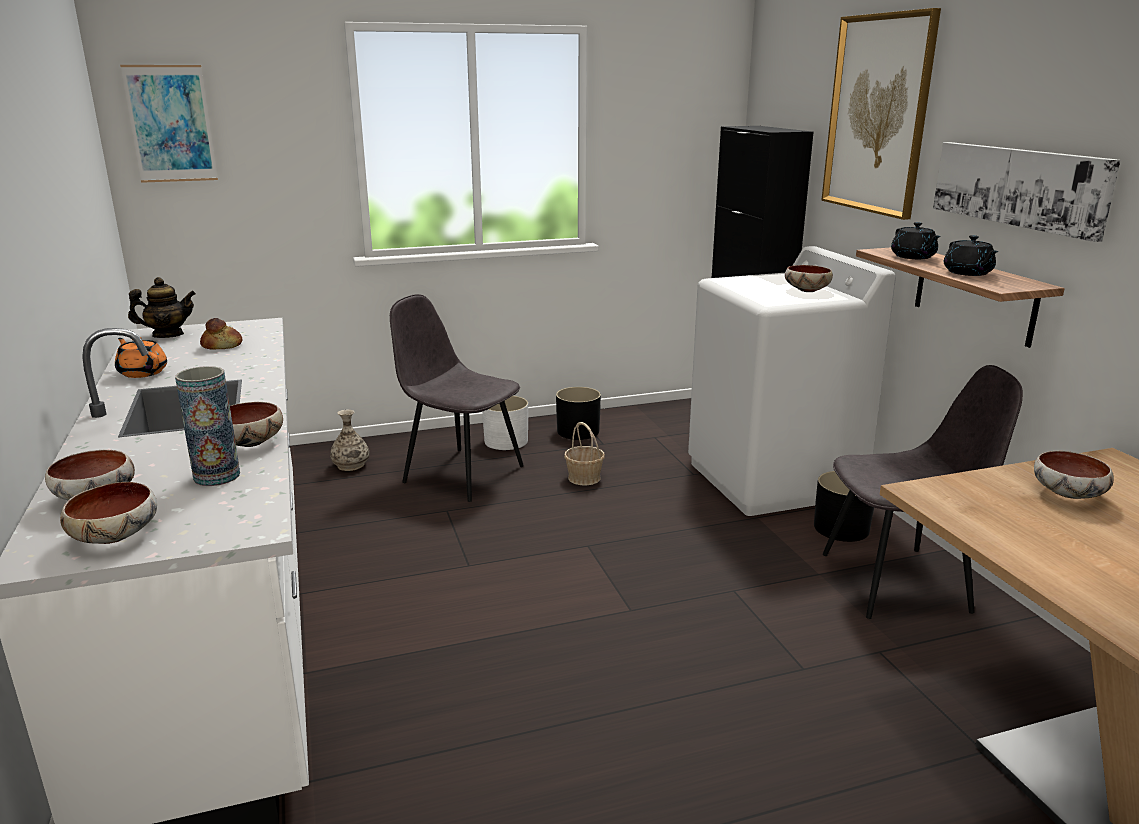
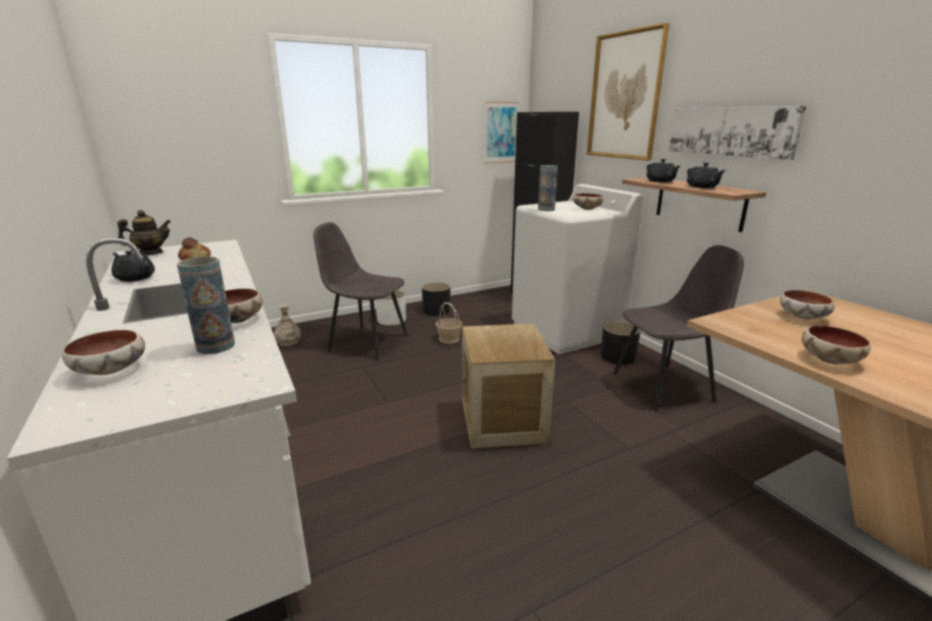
camera: 10 degrees left, 0 degrees up
bowl [60,482,157,544] -> bowl moved to [802,325,871,365]
orange teapot [115,337,167,378] -> black teapot [111,250,155,282]
picture [120,65,218,183] -> picture moved to [484,102,519,164]
none -> crate [462,323,555,449]
none -> vase [538,165,558,211]

